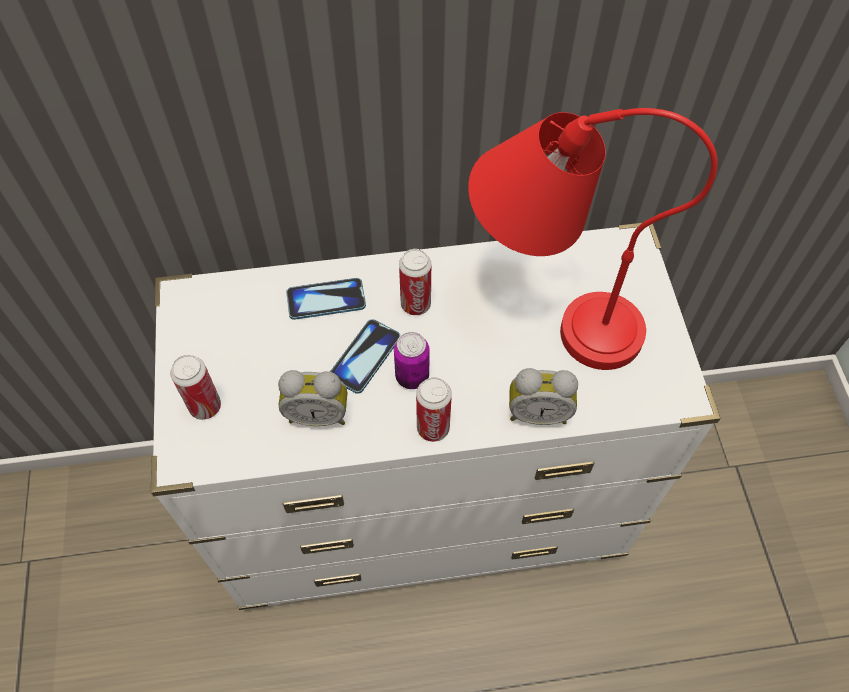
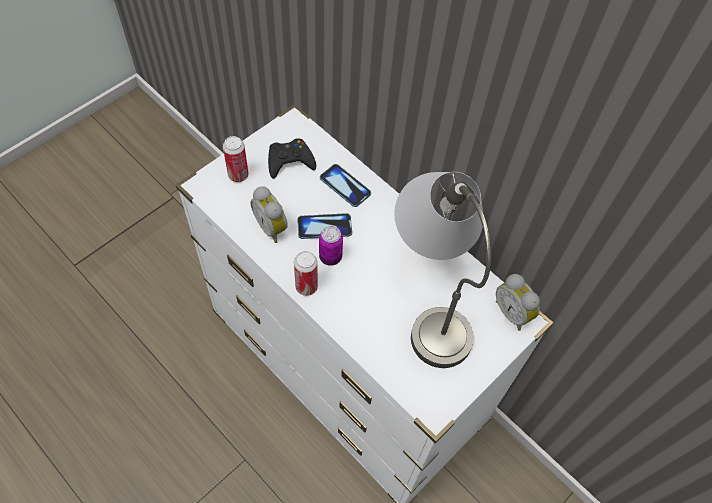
camera: 50 degrees right, 0 degrees up
can [399,249,431,315] -> none
red table lamp [468,108,718,370] -> grey table lamp [395,172,491,368]
alarm clock [509,368,578,425] -> alarm clock moved to [496,274,540,331]
none -> black game controller [268,138,316,179]

